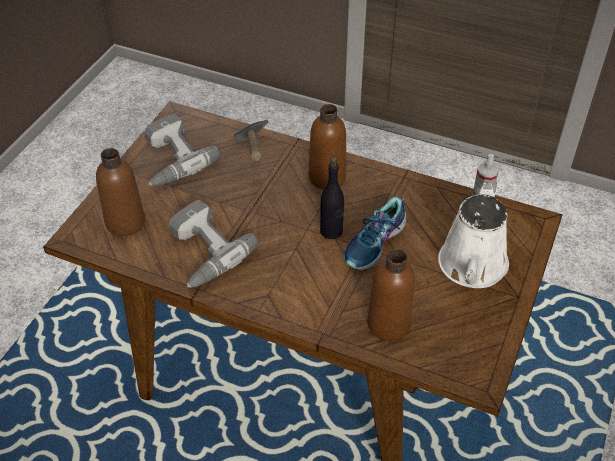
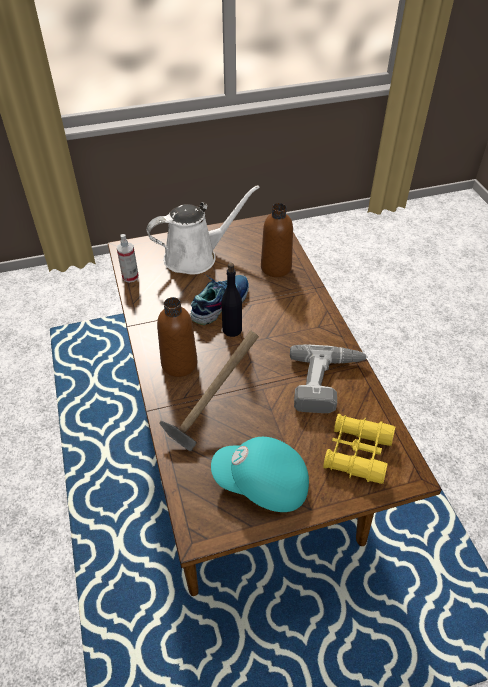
camera: 130 degrees left, 0 degrees up
brown bottle [96,148,145,236] -> yellow binoculars [323,414,395,484]
power drill [144,114,220,186] -> turquoise cap [211,437,309,512]
shoe [344,197,406,270] -> shoe turned 45 degrees counterclockwise [190,274,249,325]

